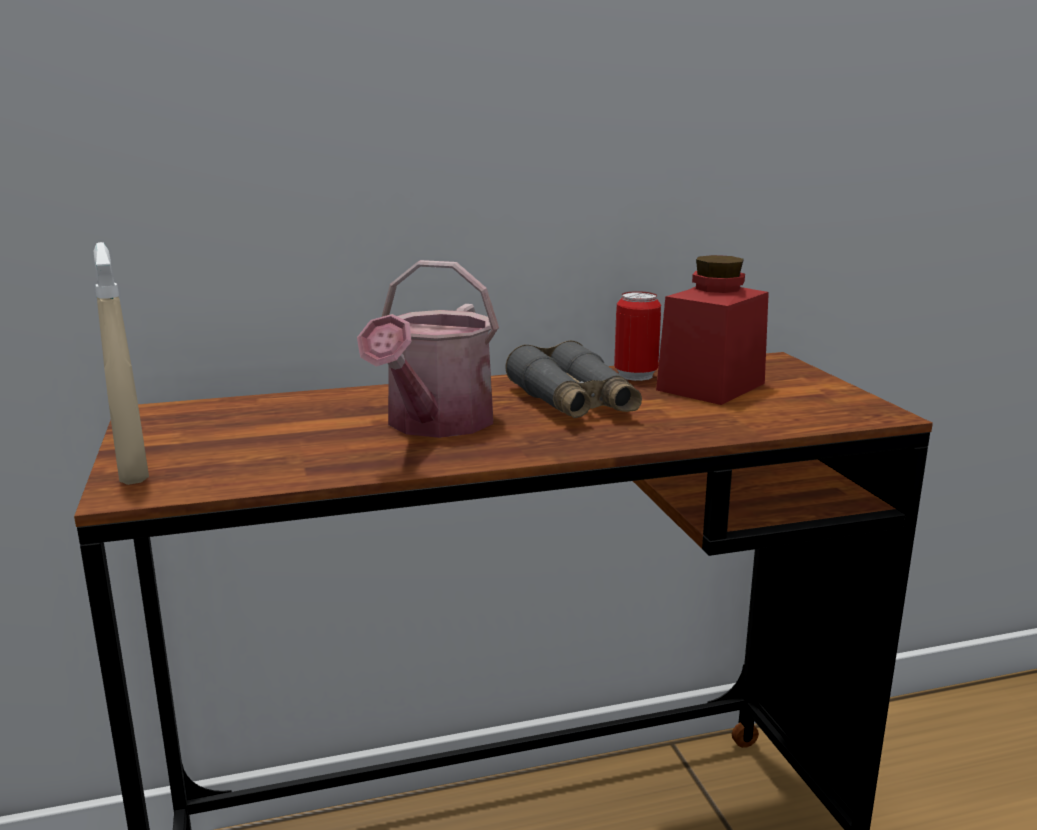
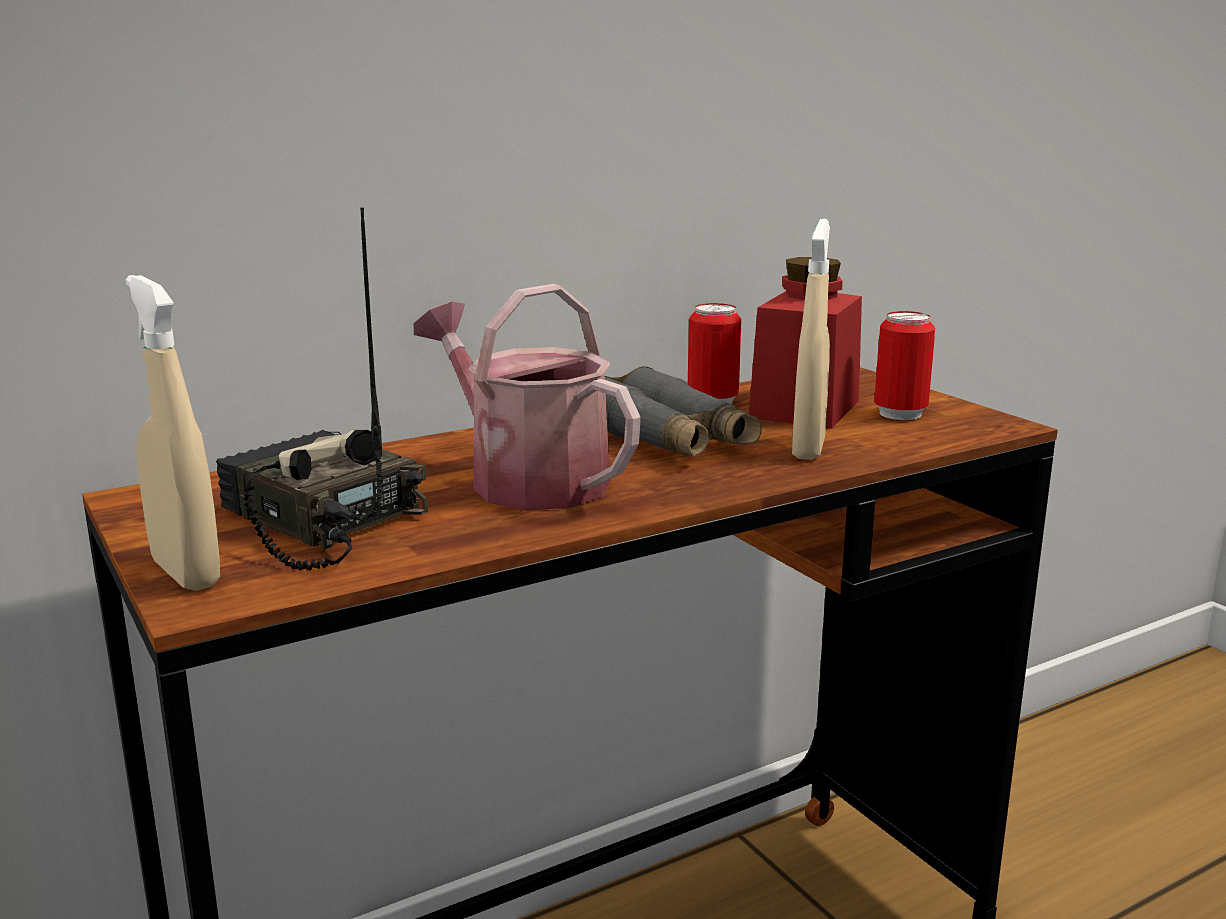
camera: 15 degrees left, 0 degrees up
watering can [357,260,499,438] -> watering can turned 135 degrees clockwise [414,284,641,510]
none -> radio [216,207,428,571]
none -> beige spray bottle [792,219,830,460]
none -> can [874,311,935,420]

